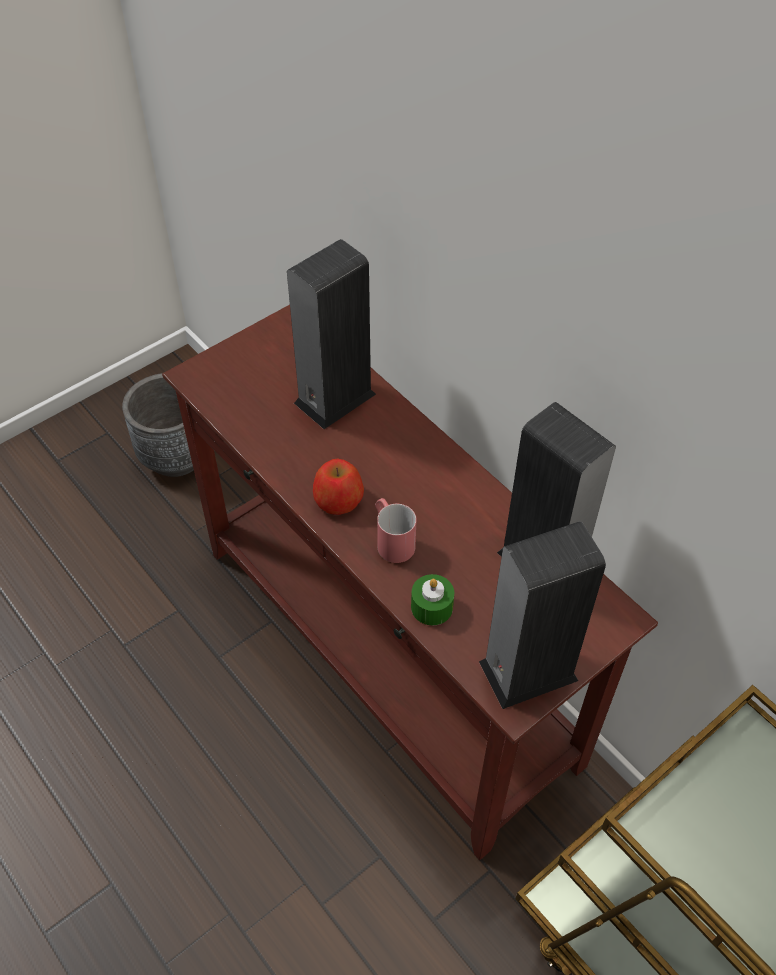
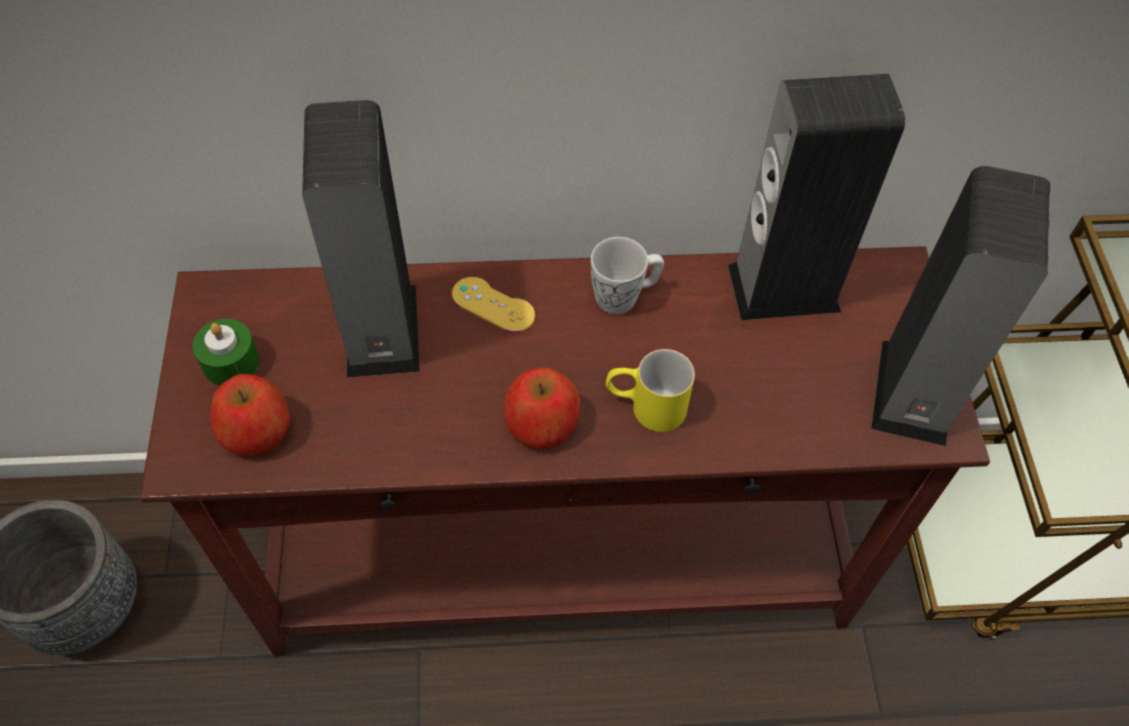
camera: 55 degrees left, 5 degrees up
red mug [375,498,417,563] -> yellow mug [606,349,695,432]
green candle [411,574,454,625] -> green candle moved to [193,319,260,386]
none -> apple [211,374,291,456]
none -> yellow game controller [452,277,535,333]
none -> white mug [591,237,664,314]

